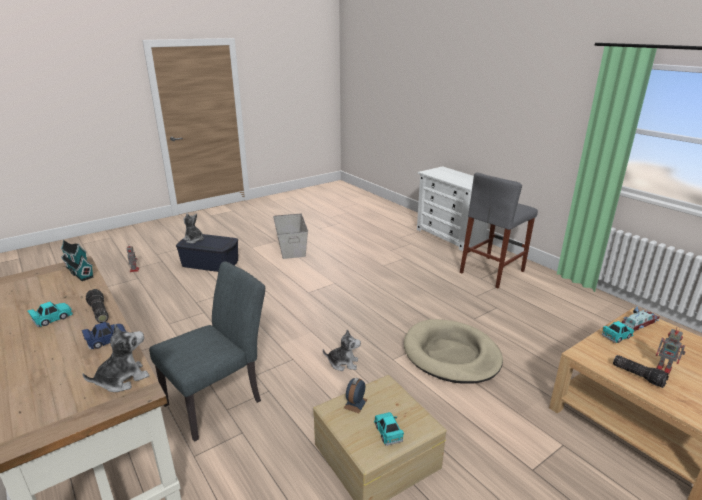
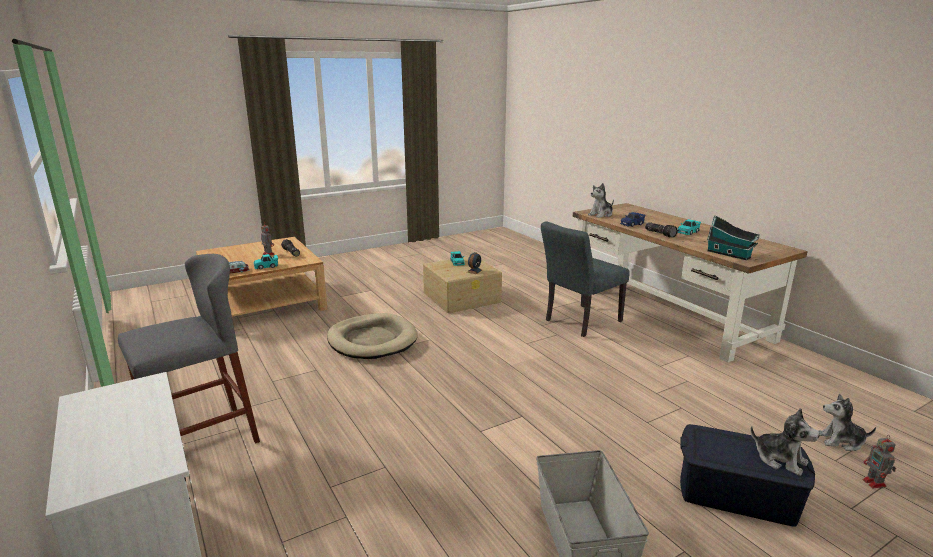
camera: 175 degrees left, 5 degrees down
plush toy [323,329,361,371] -> plush toy moved to [818,394,876,451]

